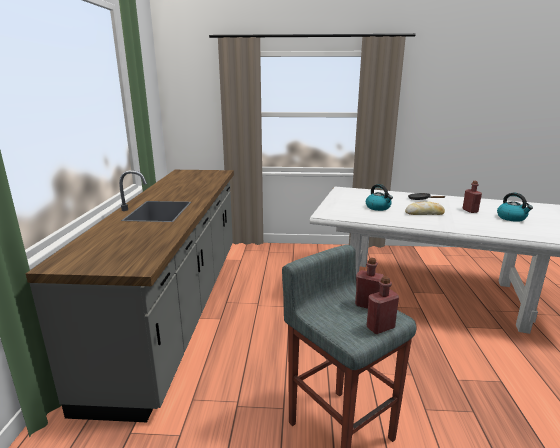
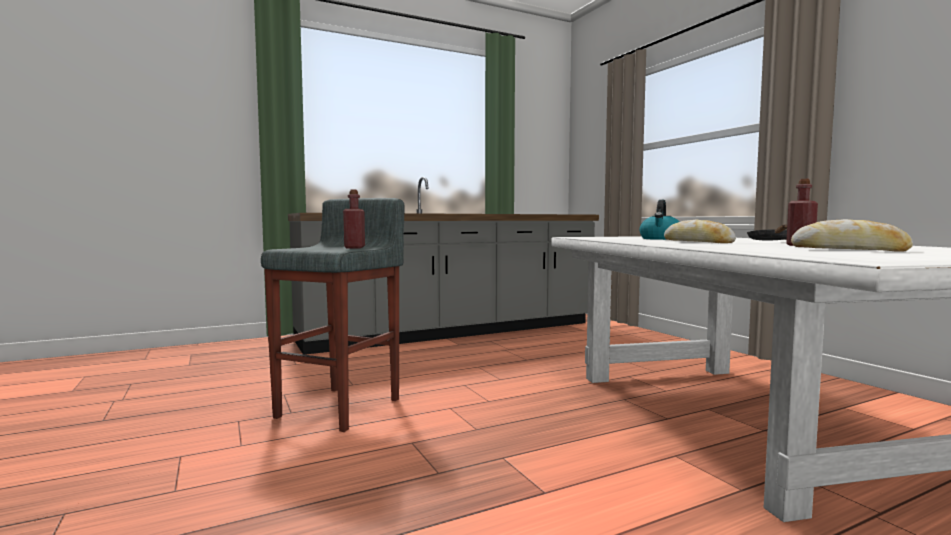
camera: 60 degrees right, 15 degrees down
red bottle [367,276,399,334] -> none
kettle [497,193,533,222] -> bread [791,219,913,252]

